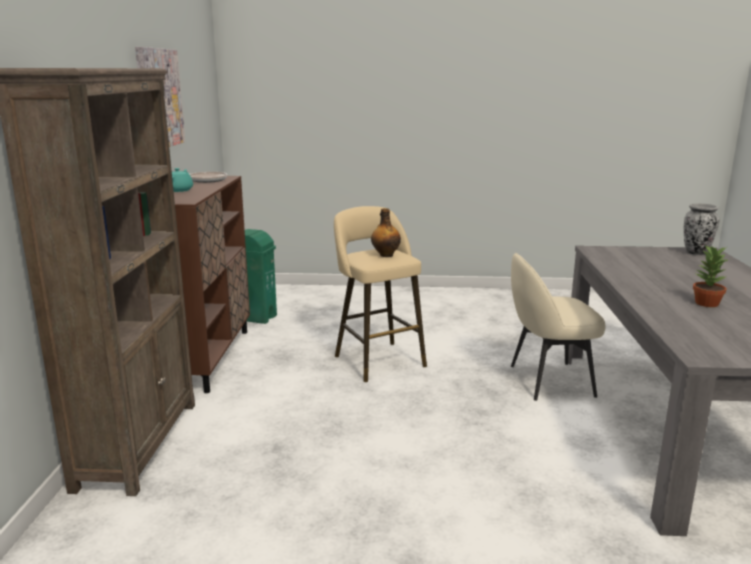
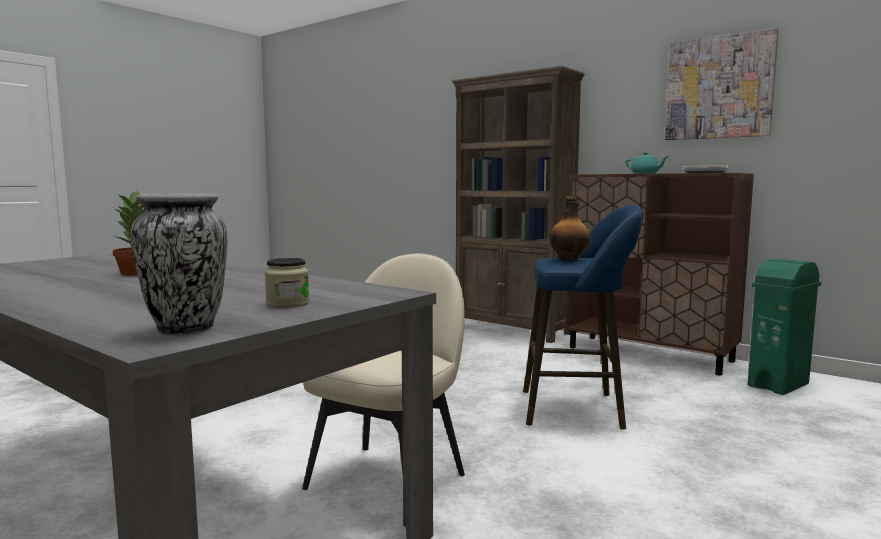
camera: 125 degrees right, 10 degrees down
beige stool [334,206,427,382] -> blue stool [523,204,643,430]
none -> jar [265,258,309,308]

